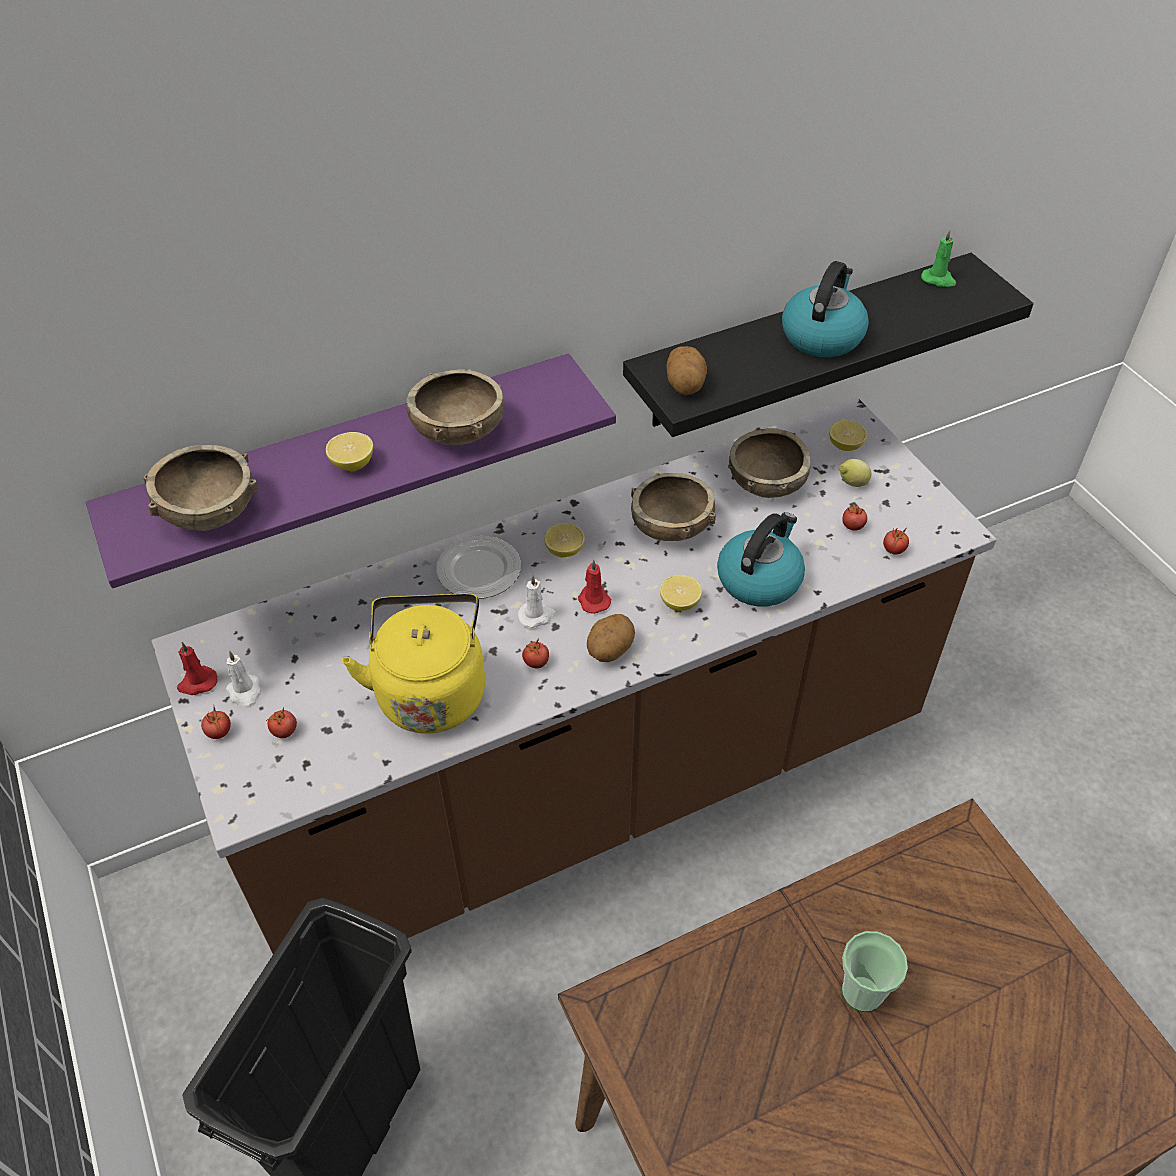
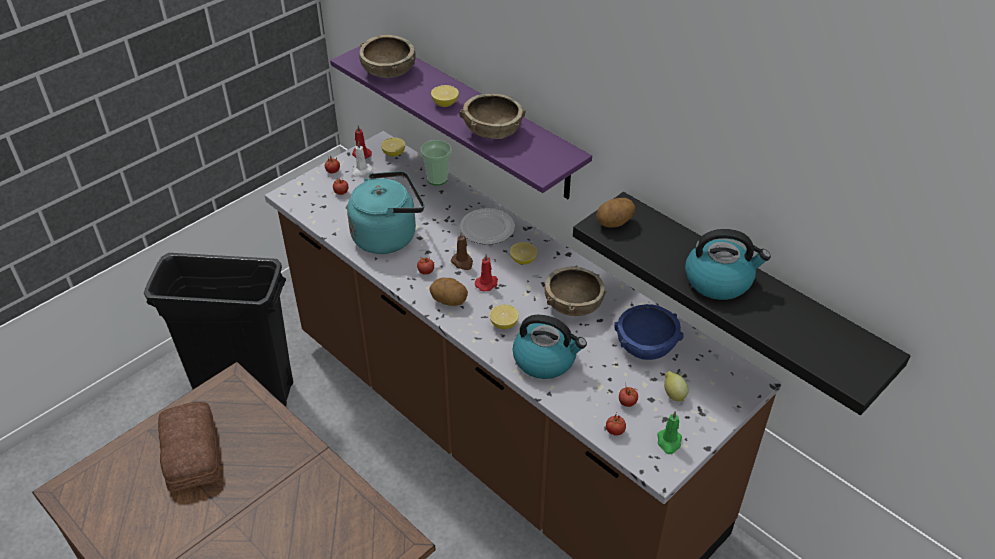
camera: 70 degrees right, 5 degrees down
yellow kettle [342,593,485,734] -> turquoise kettle [347,171,424,254]
white candle [518,575,556,628] -> brown candle [451,232,473,270]
brown bowl [728,427,811,498] -> blue bowl [614,304,684,360]
lemon [829,420,867,451] -> lemon moved to [381,137,405,157]
cup [842,931,908,1012] -> cup moved to [420,140,451,185]
green candle [921,229,956,287] -> green candle moved to [657,411,682,454]
none -> bread [158,402,220,493]

